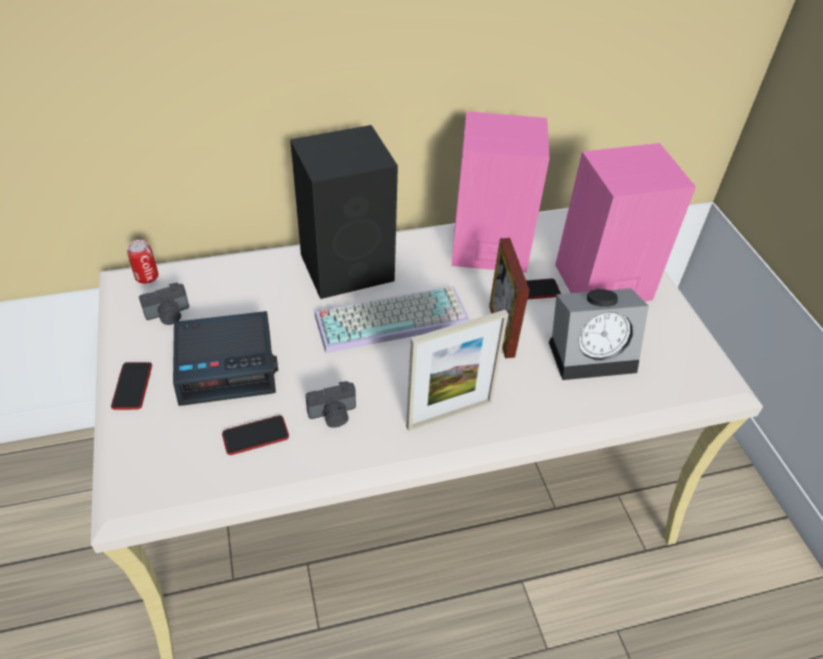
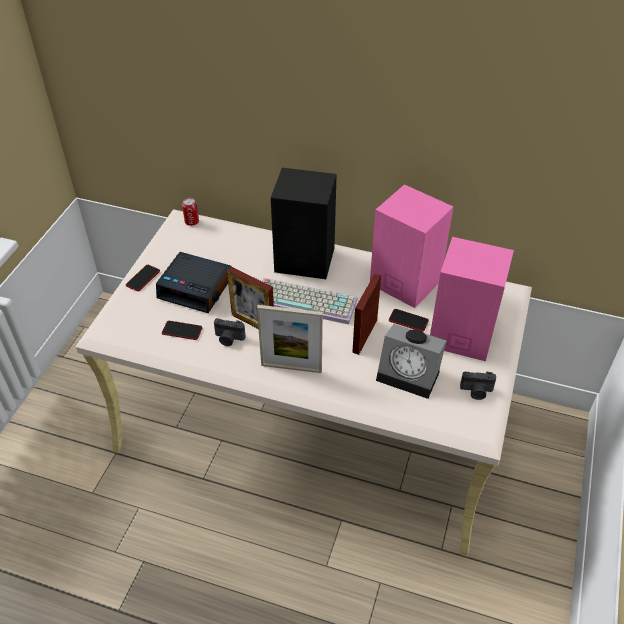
camera: 35 degrees right, 0 degrees up
camera [139,283,189,325] -> camera moved to [460,371,496,400]
none -> picture frame [227,267,274,329]

